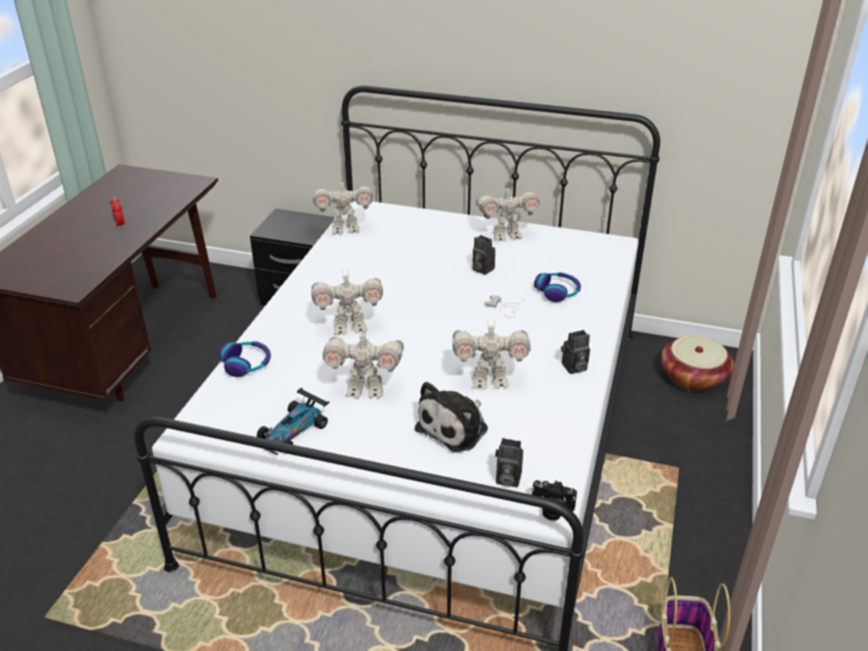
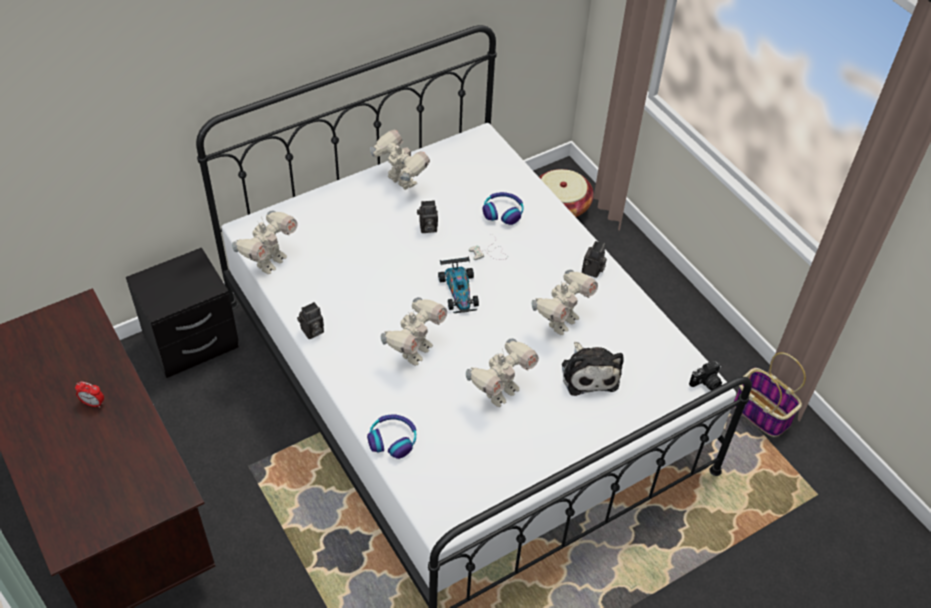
camera: 50 degrees left, 15 degrees up
toy car [257,388,329,455] -> toy car moved to [438,256,479,313]
toy robot [476,183,540,241] -> toy robot turned 75 degrees counterclockwise [370,130,430,190]
camera [495,438,523,487] -> camera moved to [297,302,324,339]

